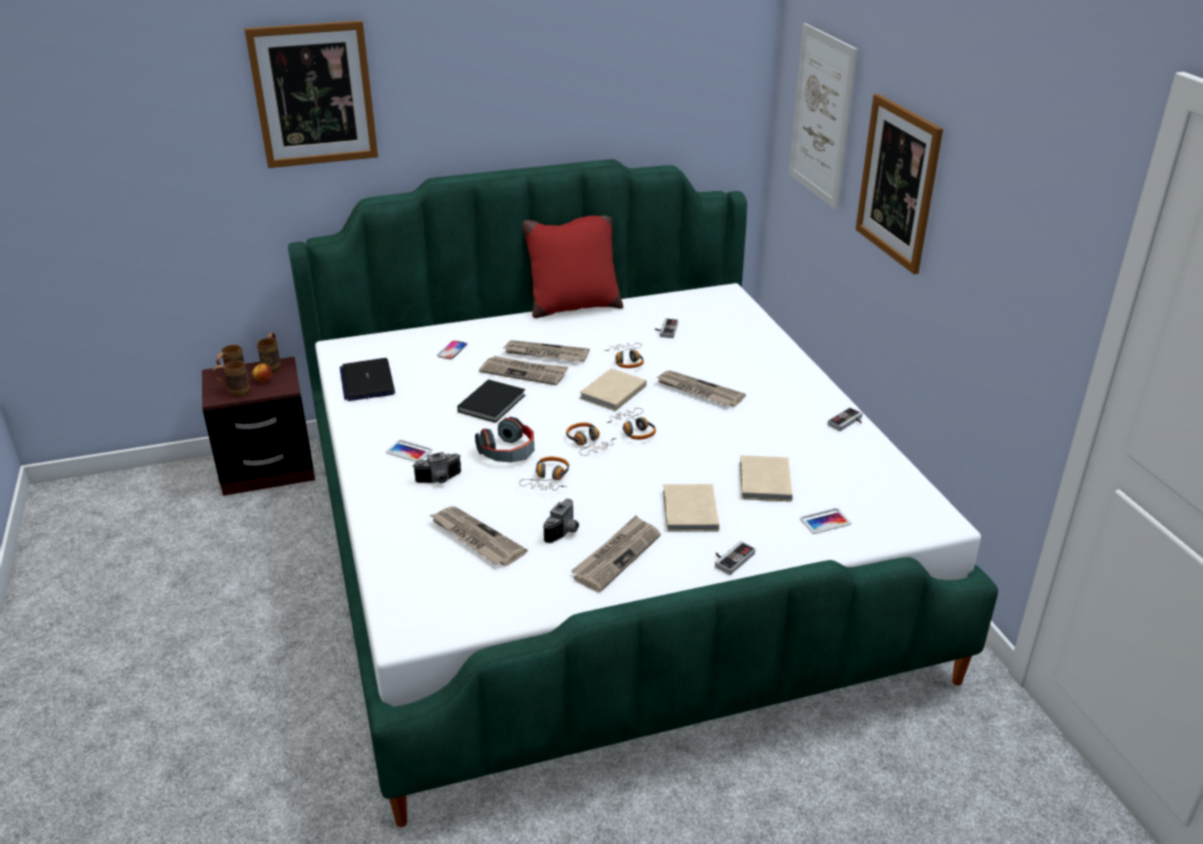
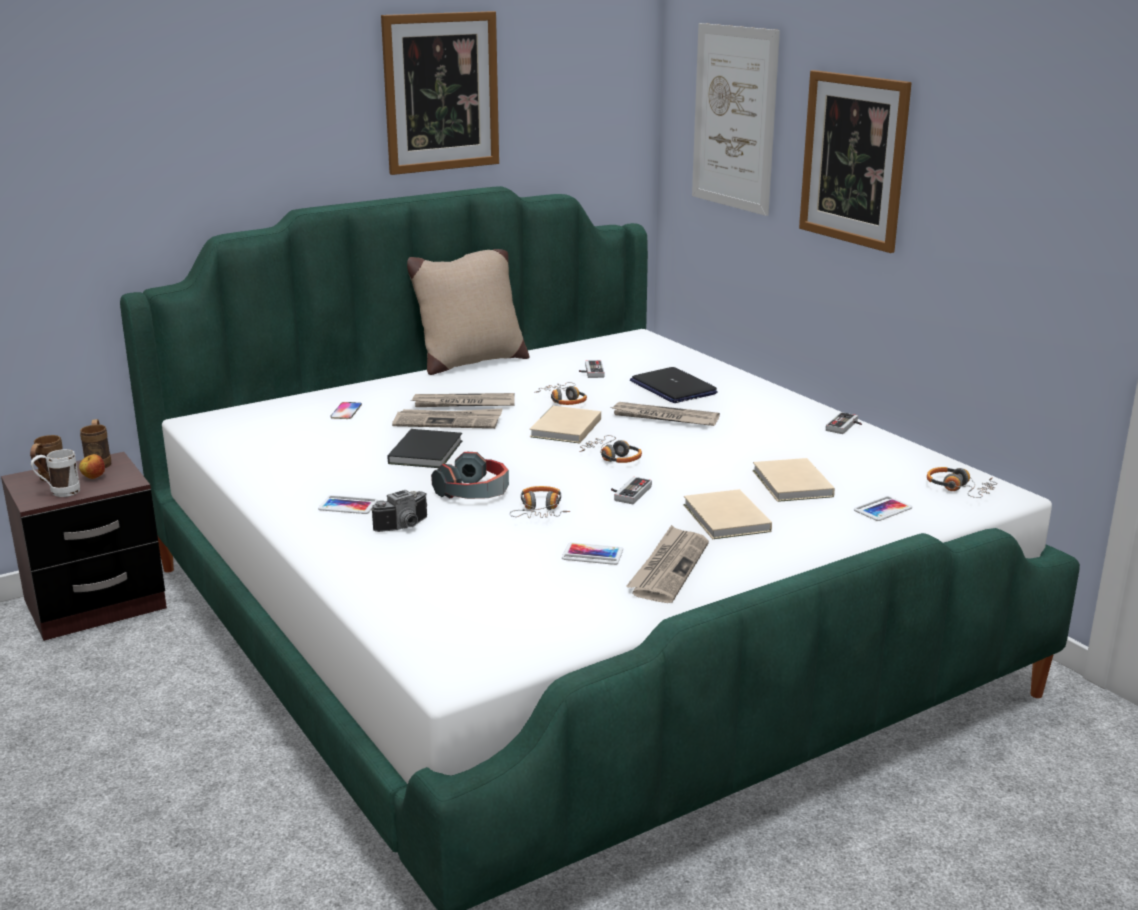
camera: 15 degrees left, 10 degrees down
brown mug [213,361,250,397] -> white mug [31,449,80,497]
picture [244,20,378,168] -> picture moved to [381,11,499,175]
laptop [340,358,395,401] -> laptop moved to [630,367,718,403]
newspaper [430,506,527,566] -> none
red pillow [522,216,623,318] -> beige pillow [407,249,529,375]
camera [544,499,579,543] -> phone [562,542,623,565]
headphones [566,422,616,456] -> headphones moved to [927,467,998,498]
game controller [715,541,755,575] -> game controller moved to [611,477,652,504]

